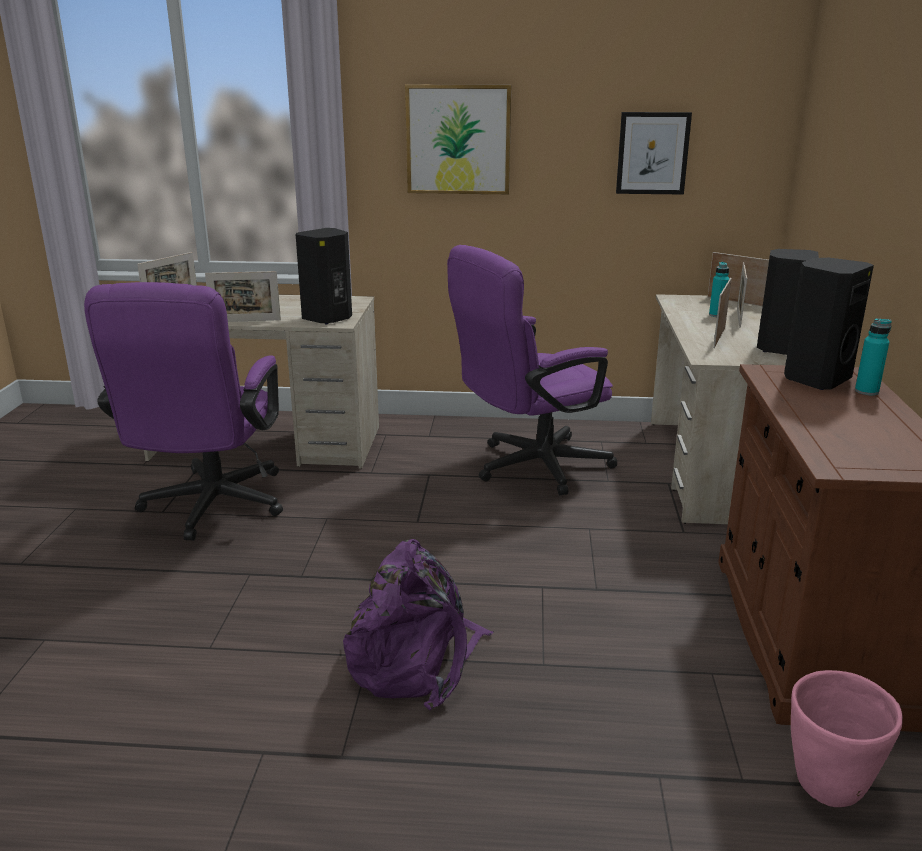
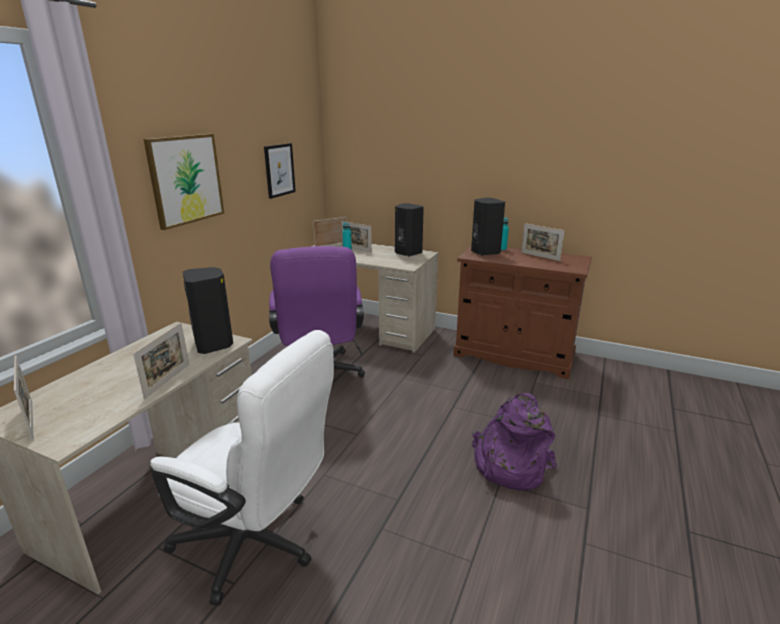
camera: 70 degrees left, 0 degrees up
purple office chair [84,282,283,541] -> white office chair [150,330,334,606]
picture frame [713,278,732,348] -> picture frame moved to [521,223,565,261]
pink planter [791,670,903,807] -> none

